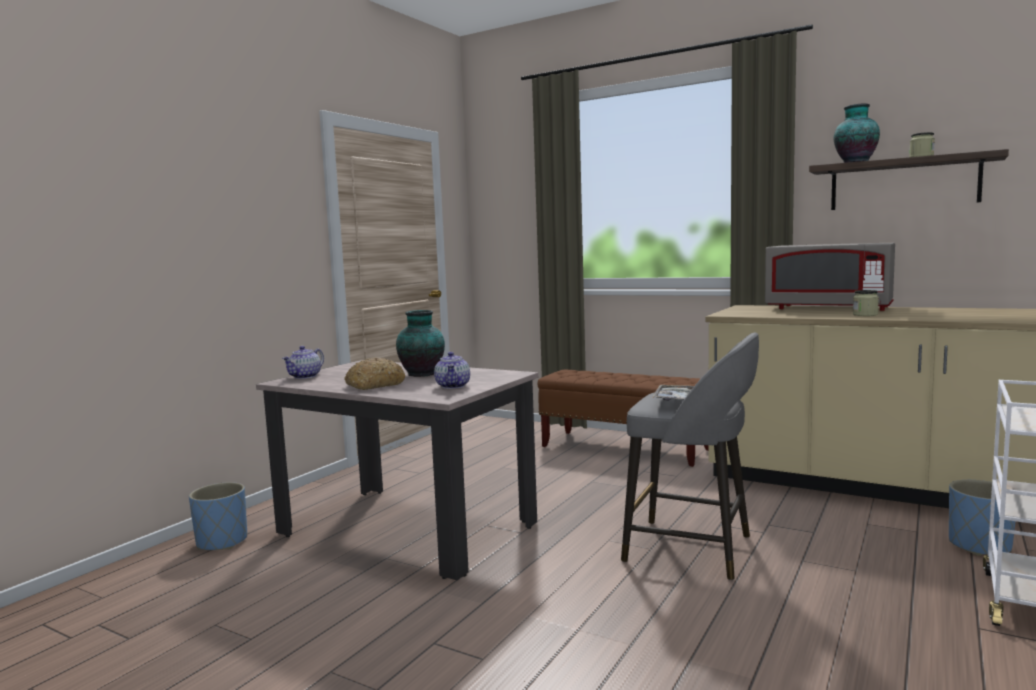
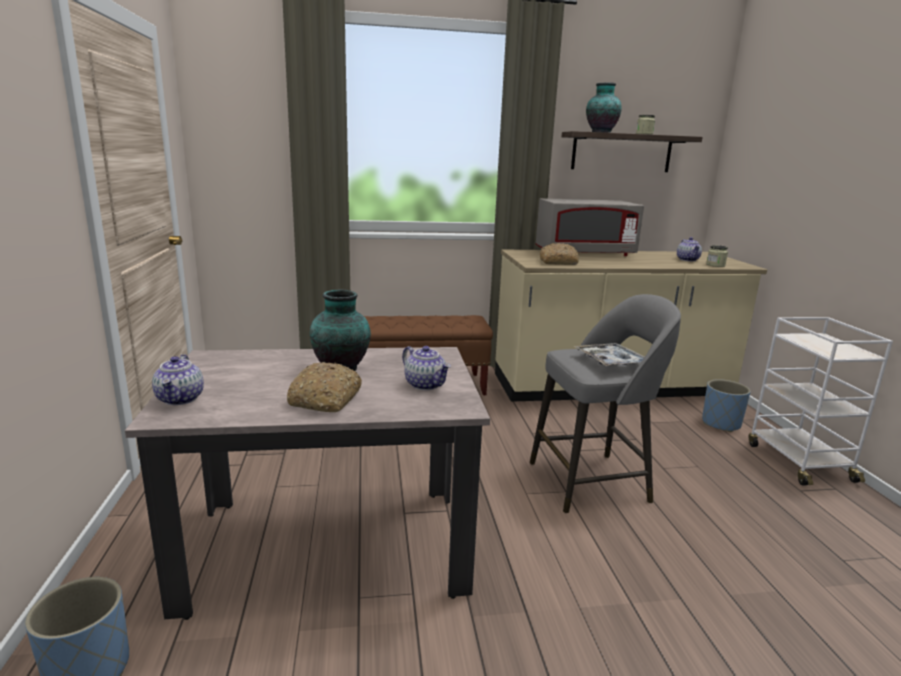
camera: 40 degrees left, 10 degrees up
jar [853,290,879,316] -> jar moved to [706,245,728,267]
none -> bread [540,243,579,265]
none -> teapot [677,237,702,261]

